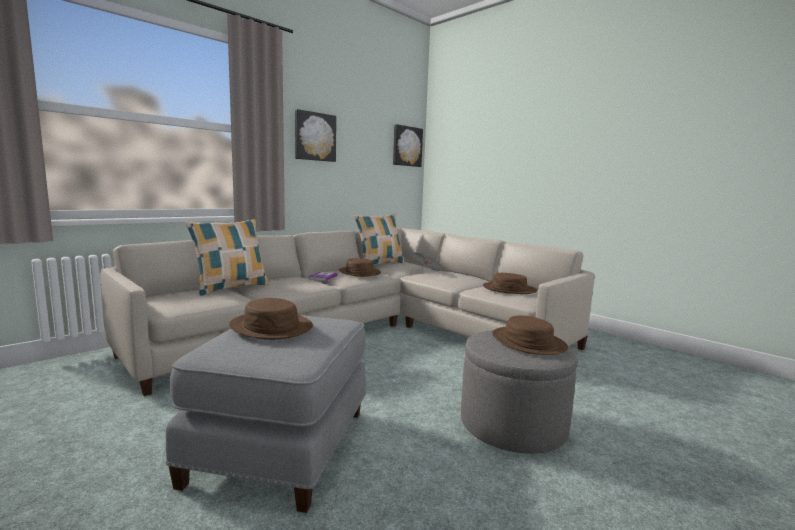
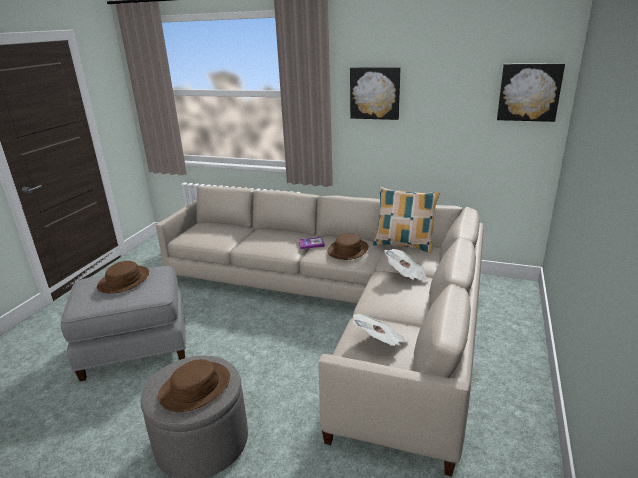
camera: 65 degrees right, 15 degrees up
pillow [186,219,269,296] -> none
brown hat [483,273,537,294] -> newspaper [352,313,409,346]

